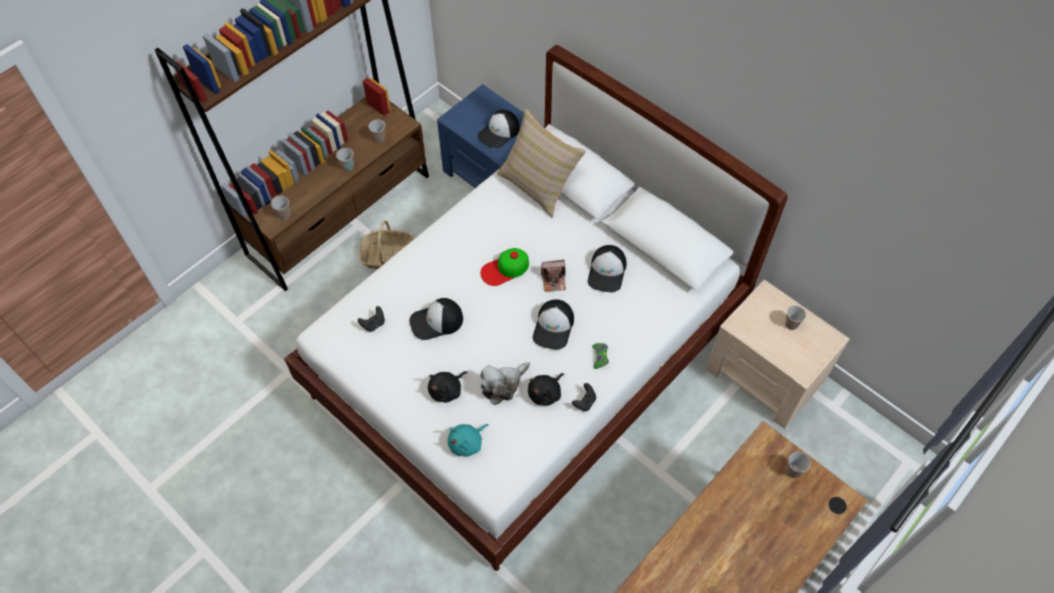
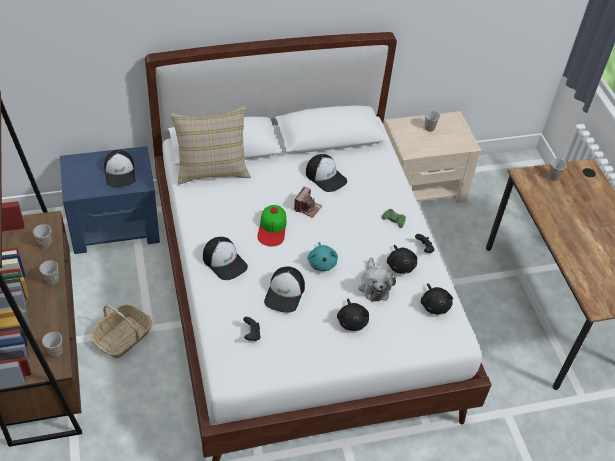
camera: 60 degrees left, 10 degrees down
turquoise plush toy [448,424,489,457] -> turquoise plush toy moved to [307,242,338,271]
cap [533,299,574,350] -> cap moved to [203,237,248,280]
none -> black plush toy [421,283,453,314]

